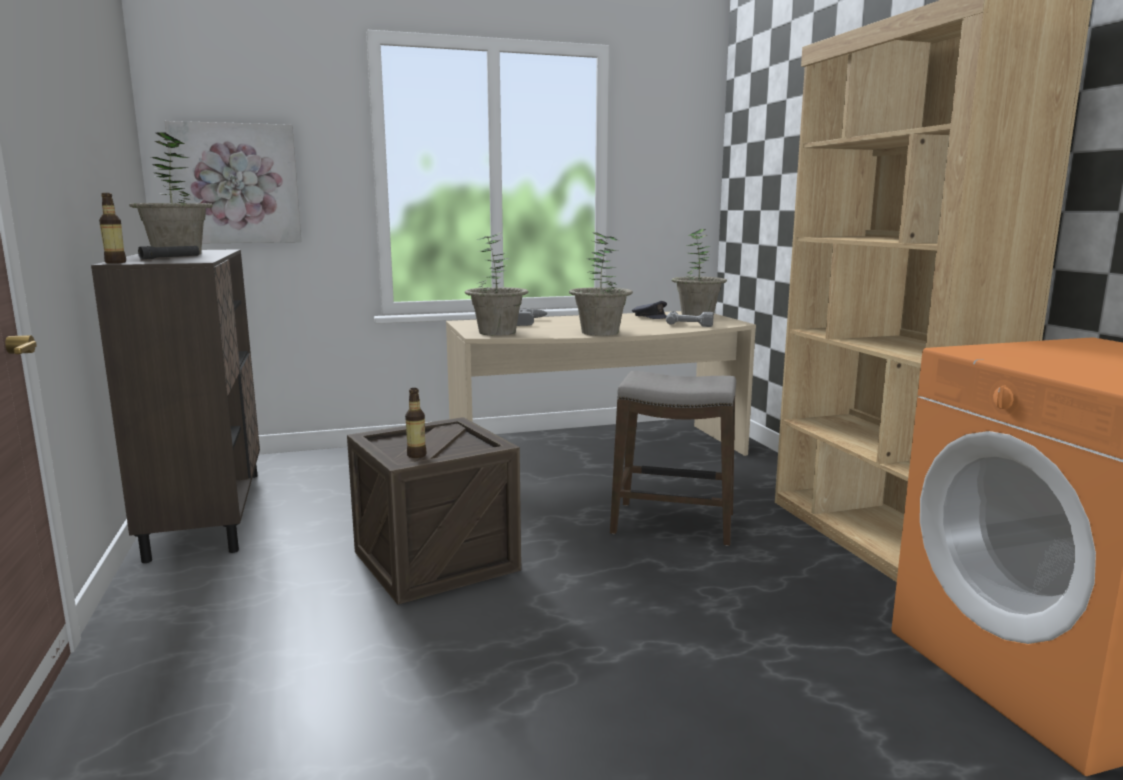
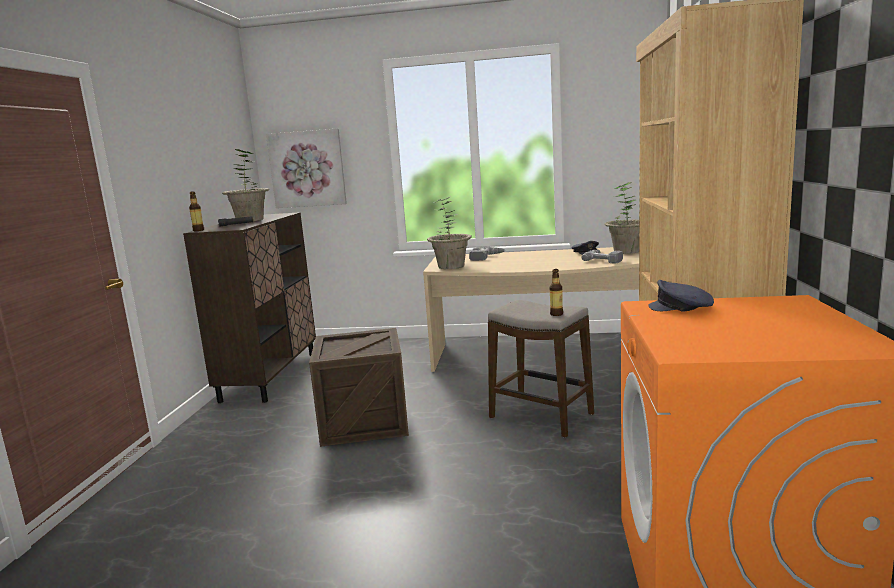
camera: 25 degrees right, 0 degrees up
bottle [405,388,427,458] -> bottle moved to [549,269,563,316]
potted plant [569,232,633,336] -> none
none -> grey cap [649,280,714,312]

